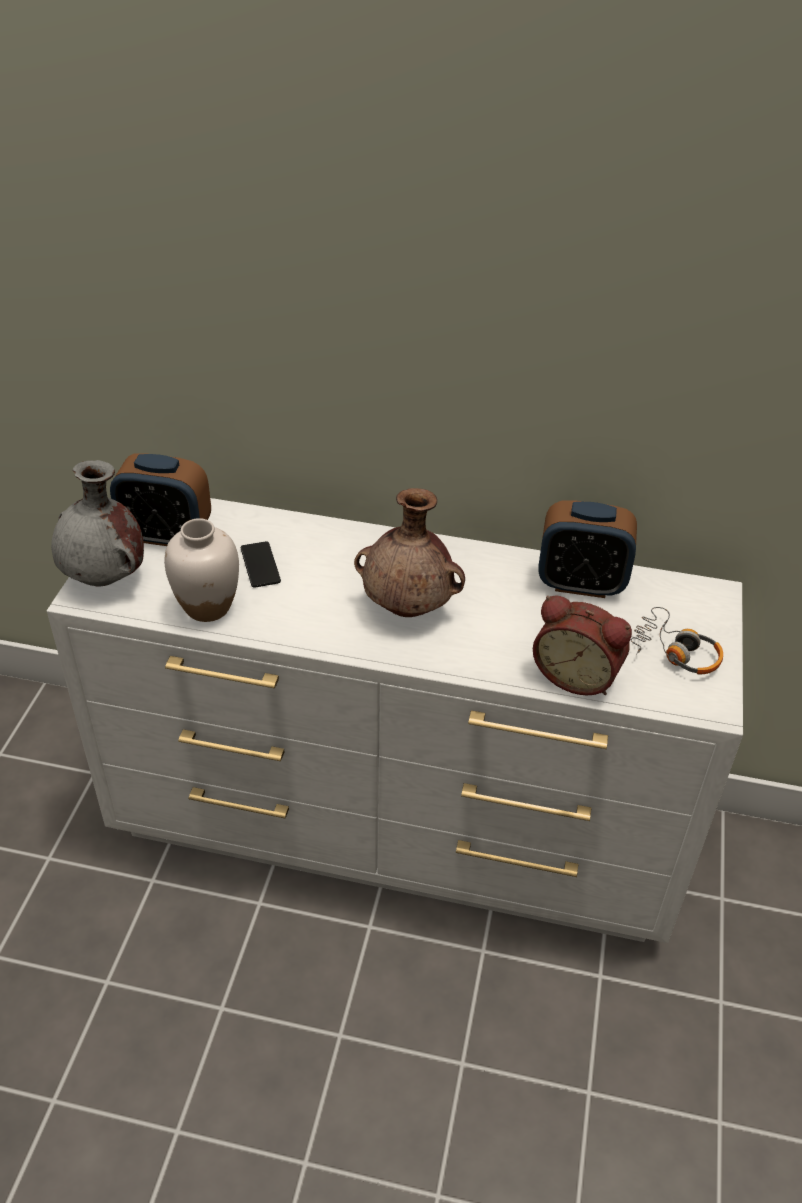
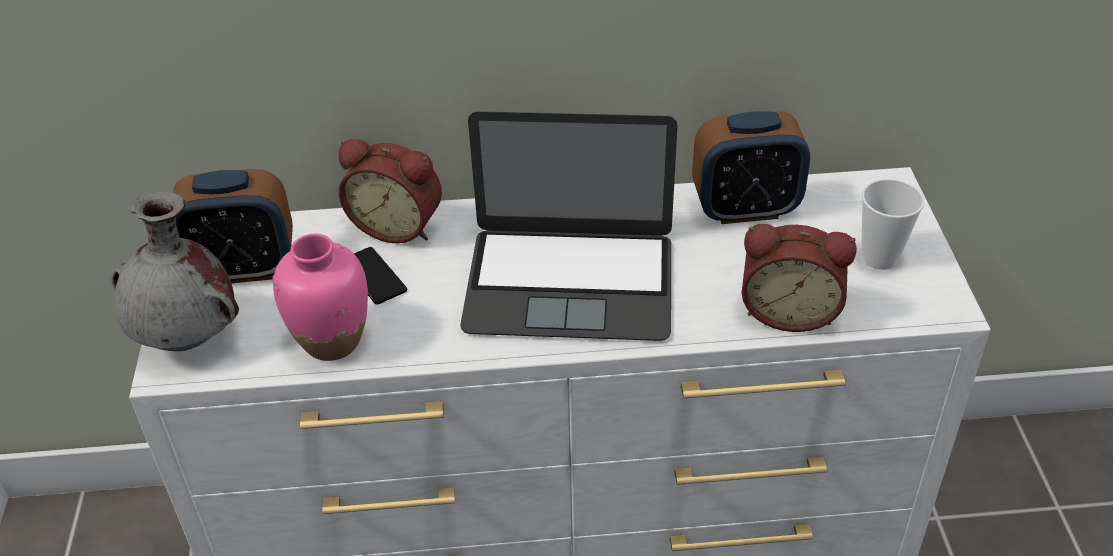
camera: 15 degrees left, 0 degrees up
white vase [164,518,239,622] -> pink vase [273,234,368,361]
brown vase [354,488,465,617] -> laptop [460,111,678,341]
headphones [631,607,723,674] -> cup [862,179,924,270]
none -> alarm clock [339,139,442,243]

